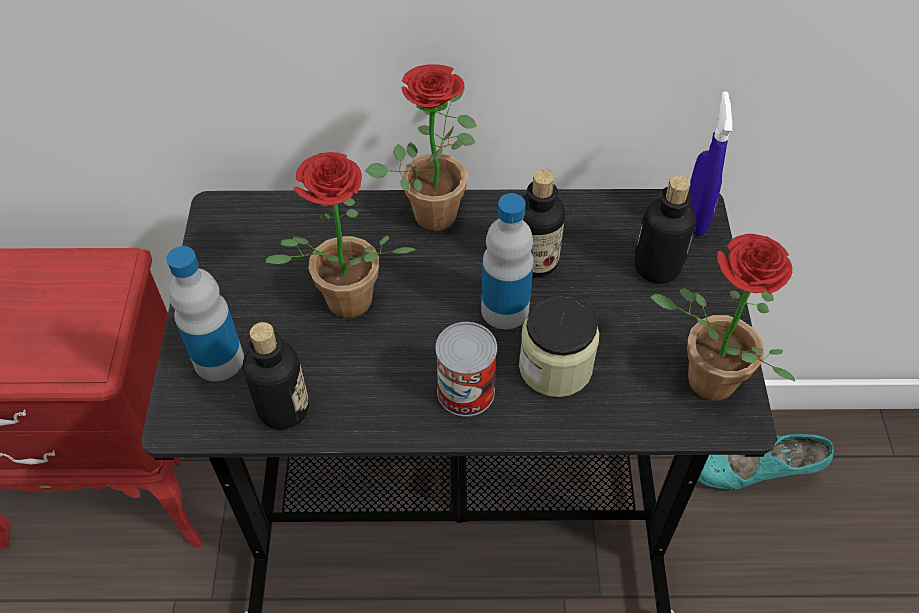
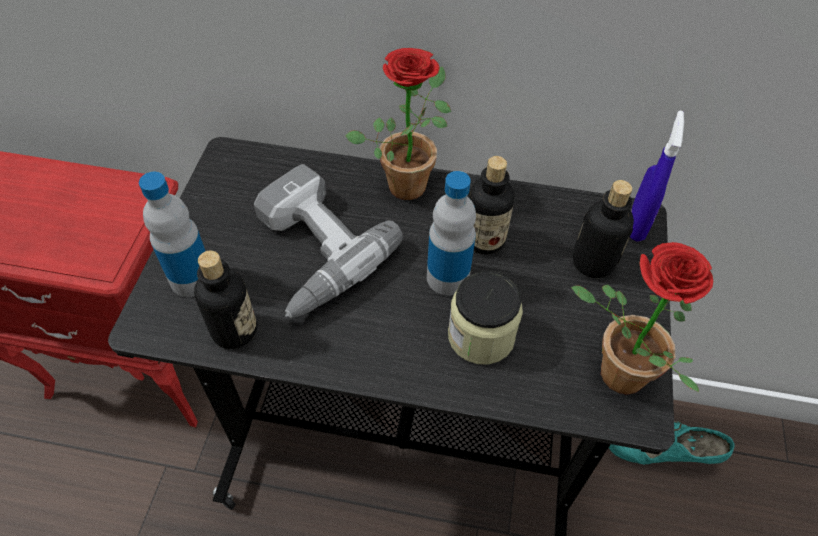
camera: 10 degrees right, 0 degrees up
potted plant [266,152,416,318] -> power drill [254,164,403,318]
can [435,322,497,417] -> none

